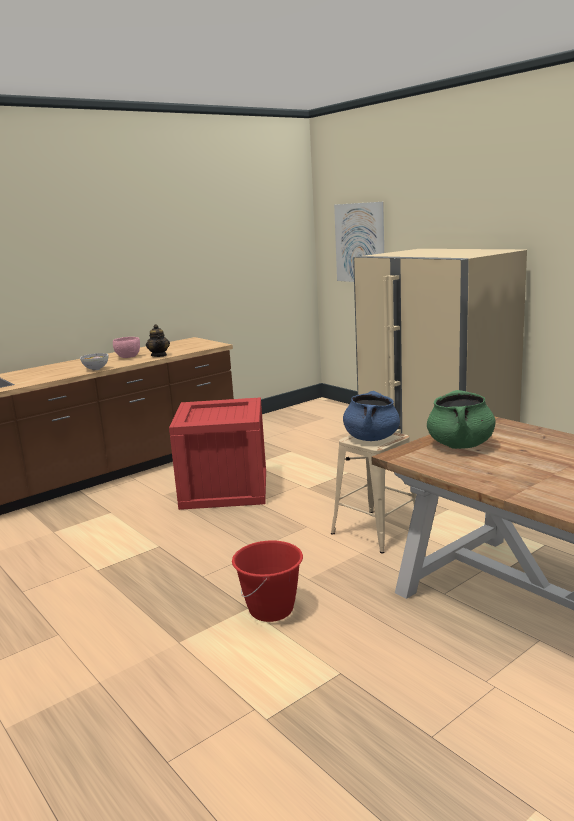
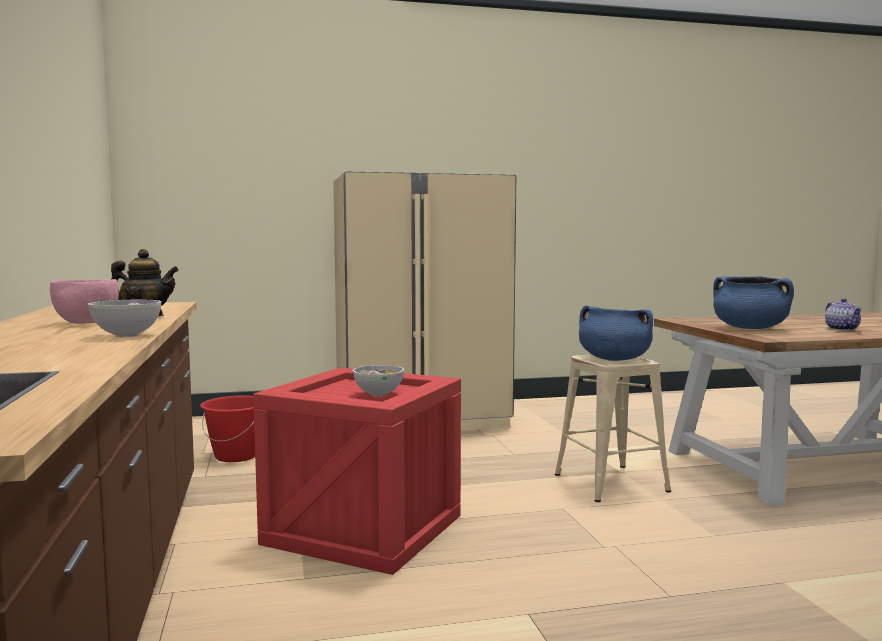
camera: 65 degrees left, 10 degrees down
red bucket [232,540,303,622] -> red bucket moved to [200,396,255,462]
picture [334,202,384,282] -> none
green cooking pot [427,390,496,449] -> blue cooking pot [713,276,794,329]
none -> bowl [353,365,404,397]
none -> teapot [825,298,862,331]

